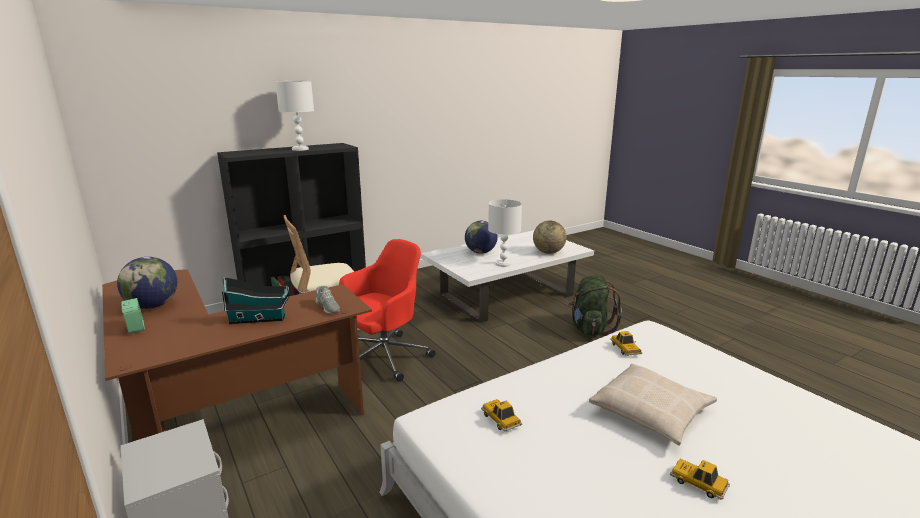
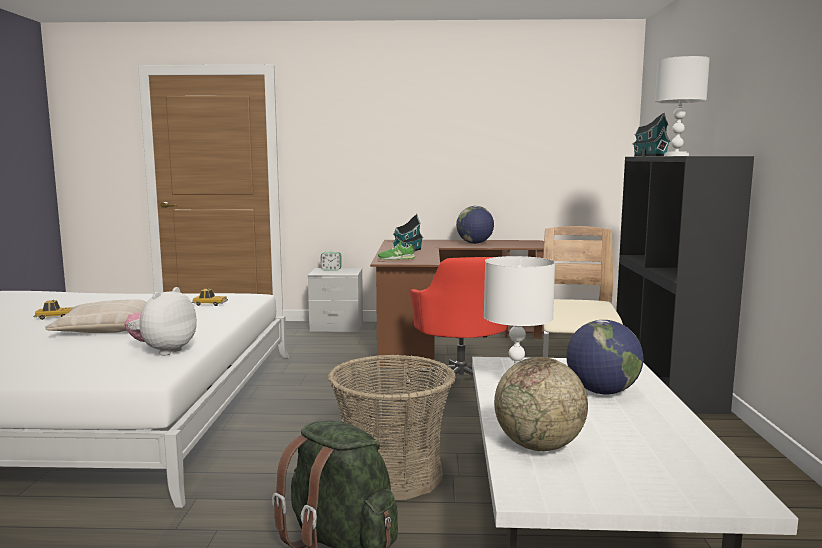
camera: 125 degrees right, 10 degrees down
alarm clock [121,298,145,334] -> alarm clock moved to [321,252,341,271]
grey shoe [315,286,340,314] -> green shoe [378,240,416,260]
toy car [610,331,642,356] -> plush toy [125,287,197,356]
none -> basket [327,355,456,500]
none -> toy house [633,112,671,156]

